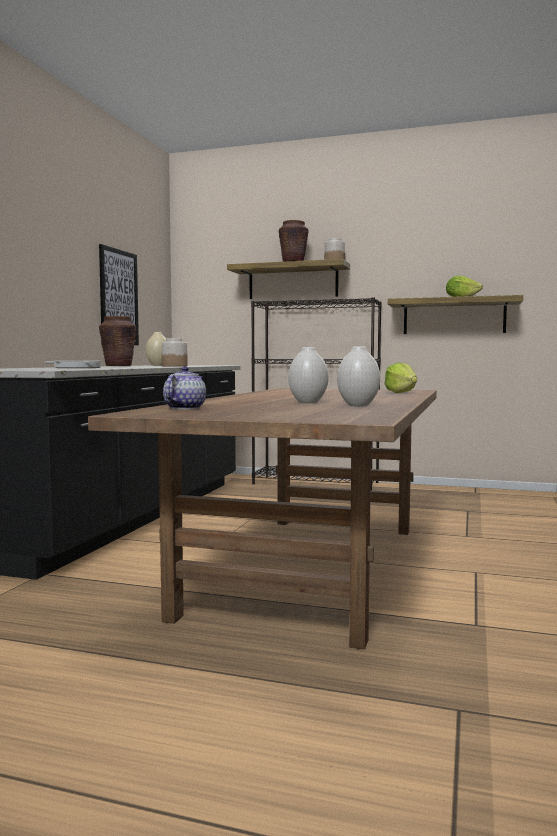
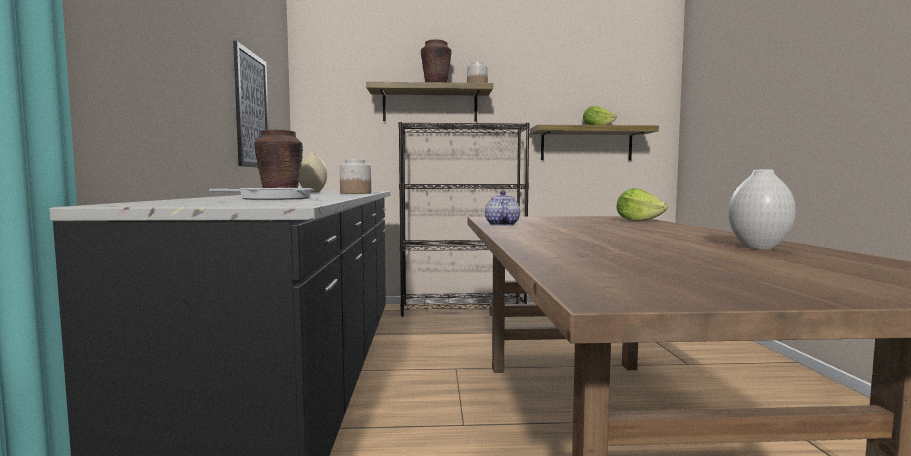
camera: 20 degrees left, 0 degrees up
teapot [163,367,206,409] -> teapot moved to [485,191,520,226]
white vase [288,347,328,403] -> none

